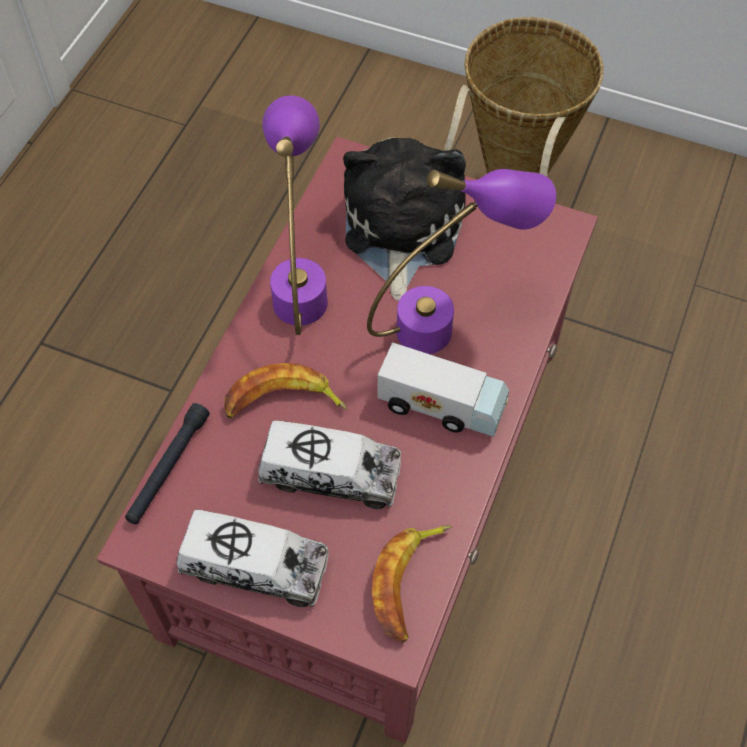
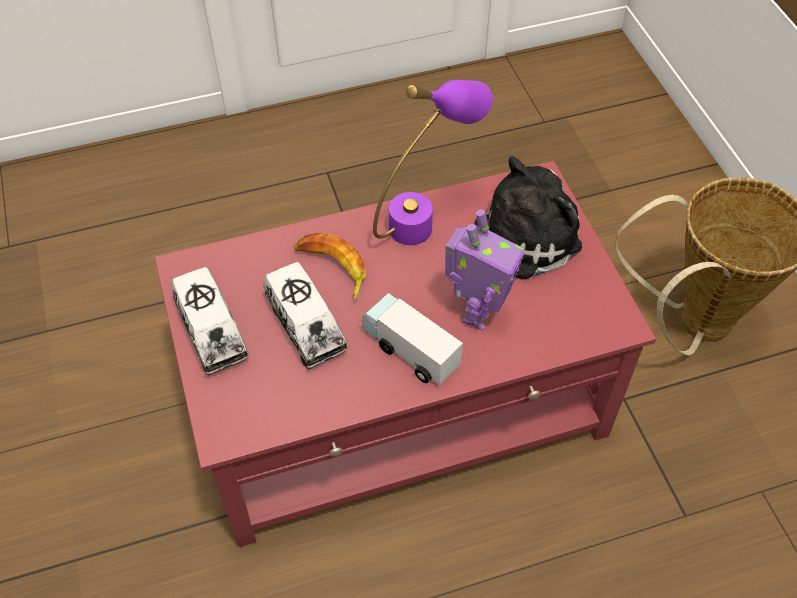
camera: 50 degrees right, 5 degrees down
black flashlight [125,403,210,524] -> none
purple table lamp [367,169,556,354] -> toy robot [445,209,525,331]
banana [372,525,452,643] -> none
toy truck [378,342,509,437] -> toy truck turned 150 degrees clockwise [362,293,463,386]

